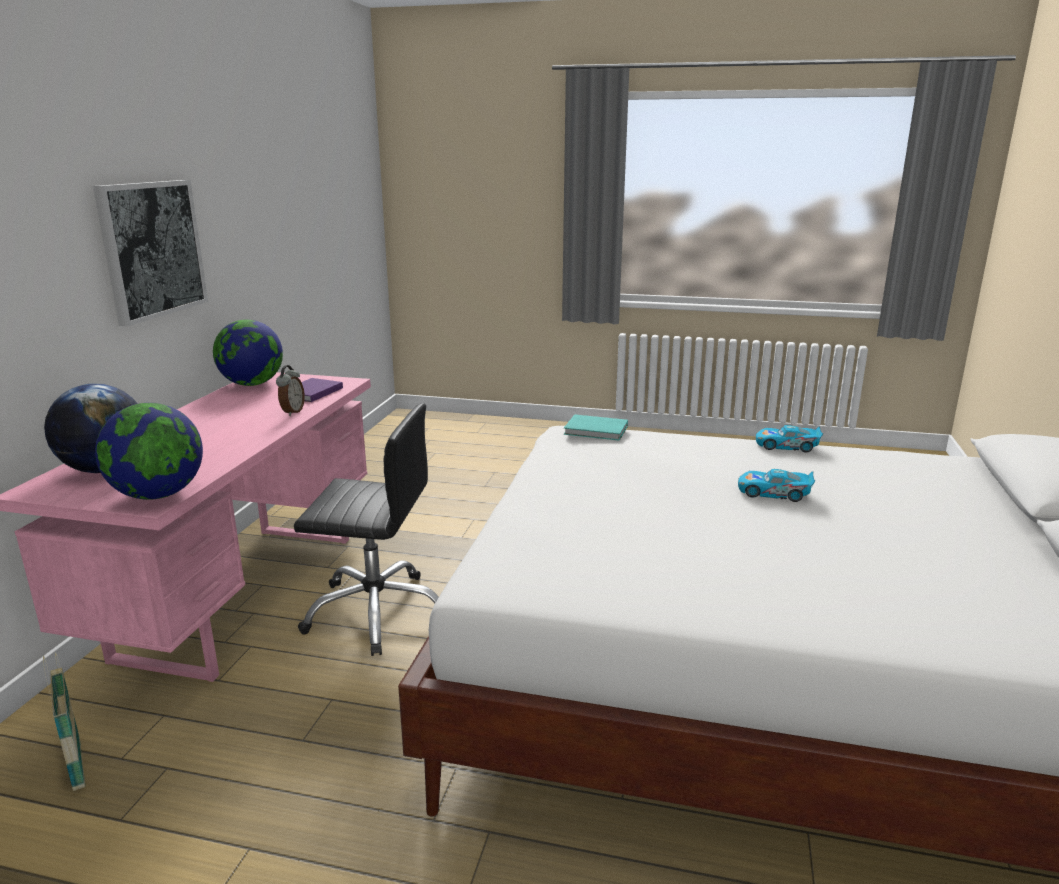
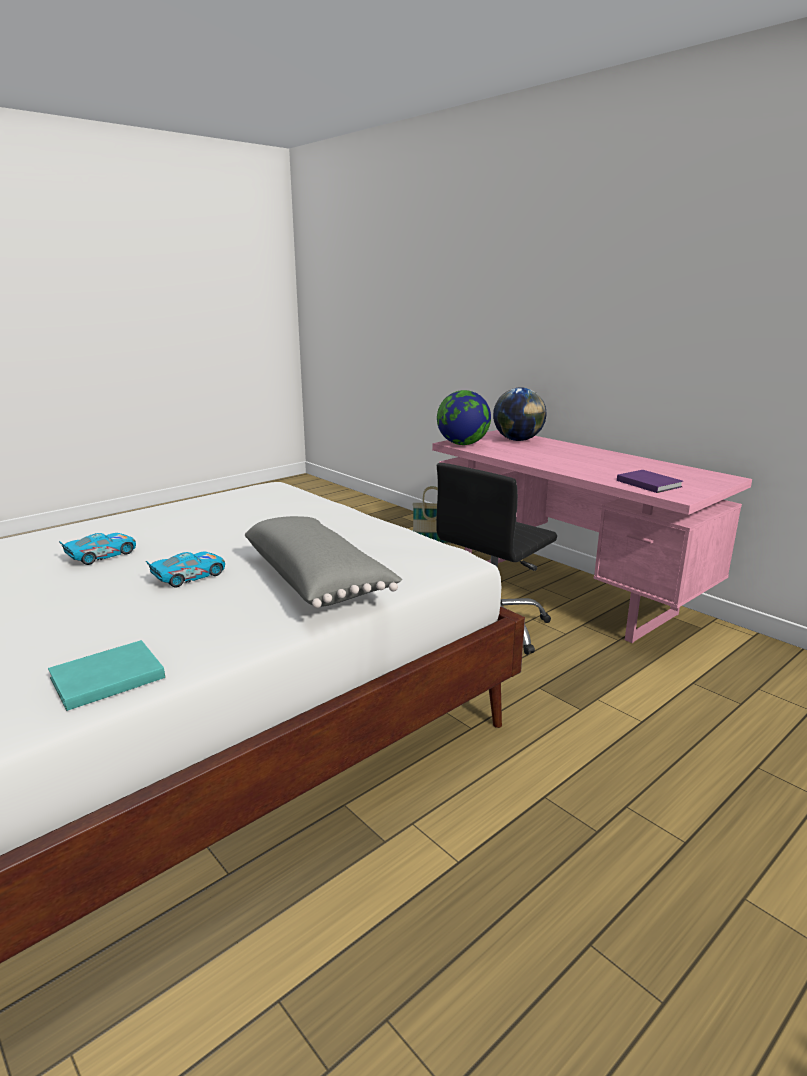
camera: 125 degrees right, 0 degrees up
picture [93,180,208,326] -> none
globe [213,320,283,386] -> none
alarm clock [276,365,305,416] -> none
turquoise book [564,414,628,441] -> turquoise book moved to [48,640,165,711]
toy car [756,425,823,453] -> toy car moved to [59,533,136,565]
none -> grey pillow [245,516,402,608]

